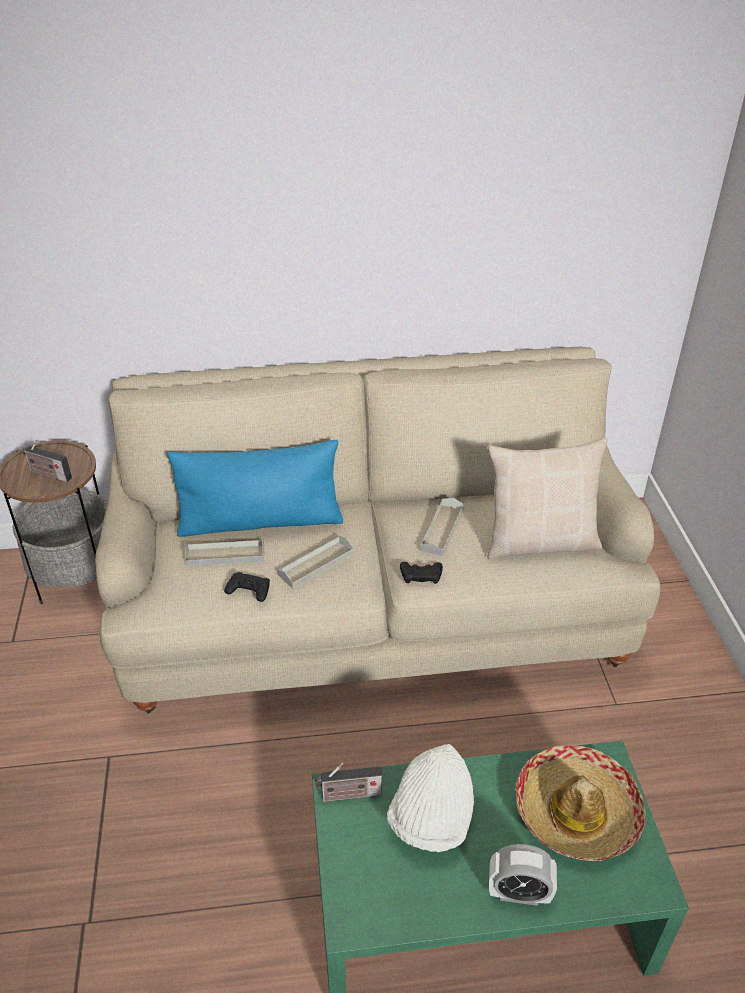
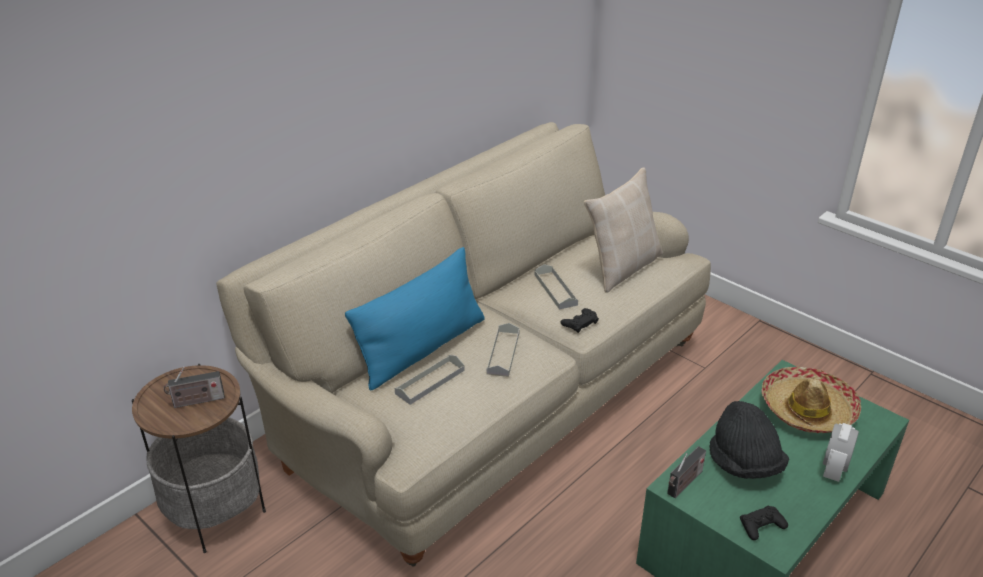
camera: 40 degrees left, 5 degrees down
black game controller [224,572,270,602] -> black game controller moved to [740,506,788,540]
white hat [387,744,474,852] -> black hat [709,401,789,479]
alarm clock [489,844,557,906] -> alarm clock turned 150 degrees clockwise [823,423,859,482]

